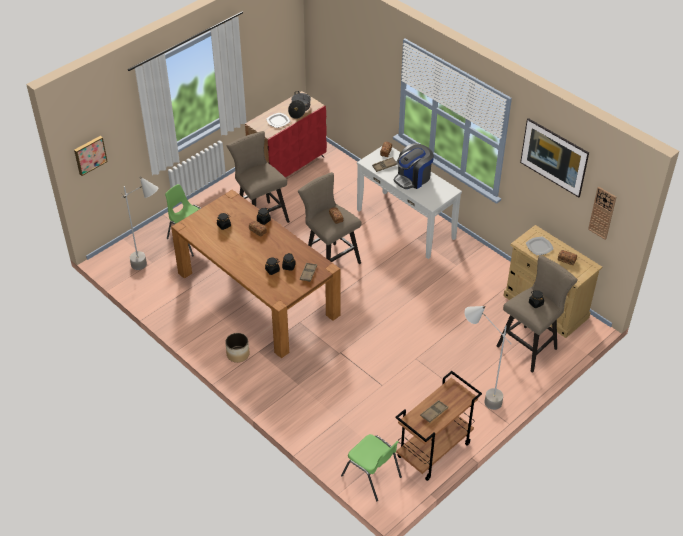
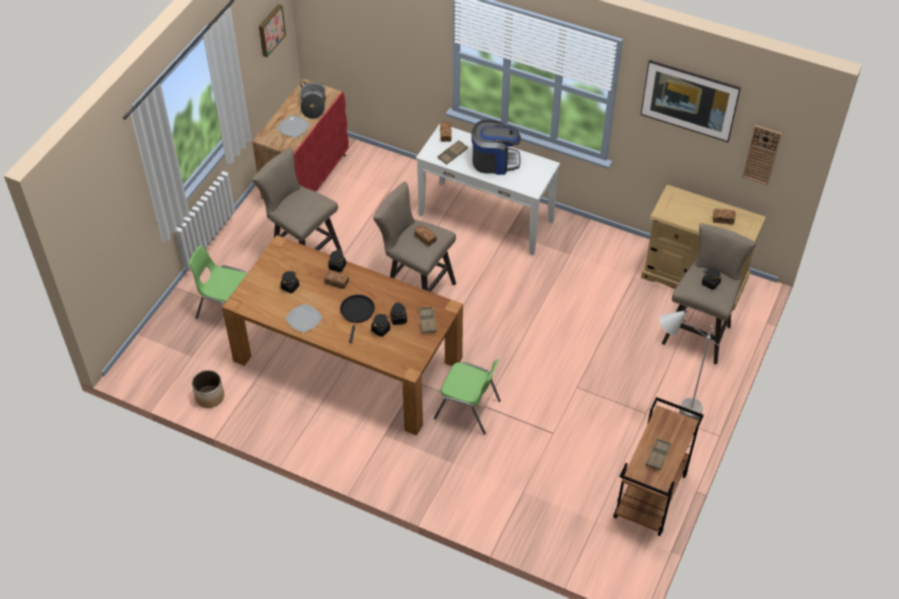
camera: 20 degrees left, 5 degrees up
picture [74,136,108,176] -> picture moved to [259,4,286,57]
grey floor lamp [121,177,158,270] -> none
planter [225,333,250,363] -> planter moved to [192,370,224,408]
green chair [341,434,402,501] -> green chair moved to [434,359,501,435]
coffee machine [394,143,434,189] -> coffee machine turned 120 degrees counterclockwise [471,120,521,175]
plate [526,237,553,255] -> plate moved to [285,304,323,333]
none -> black frying pan [340,295,375,343]

